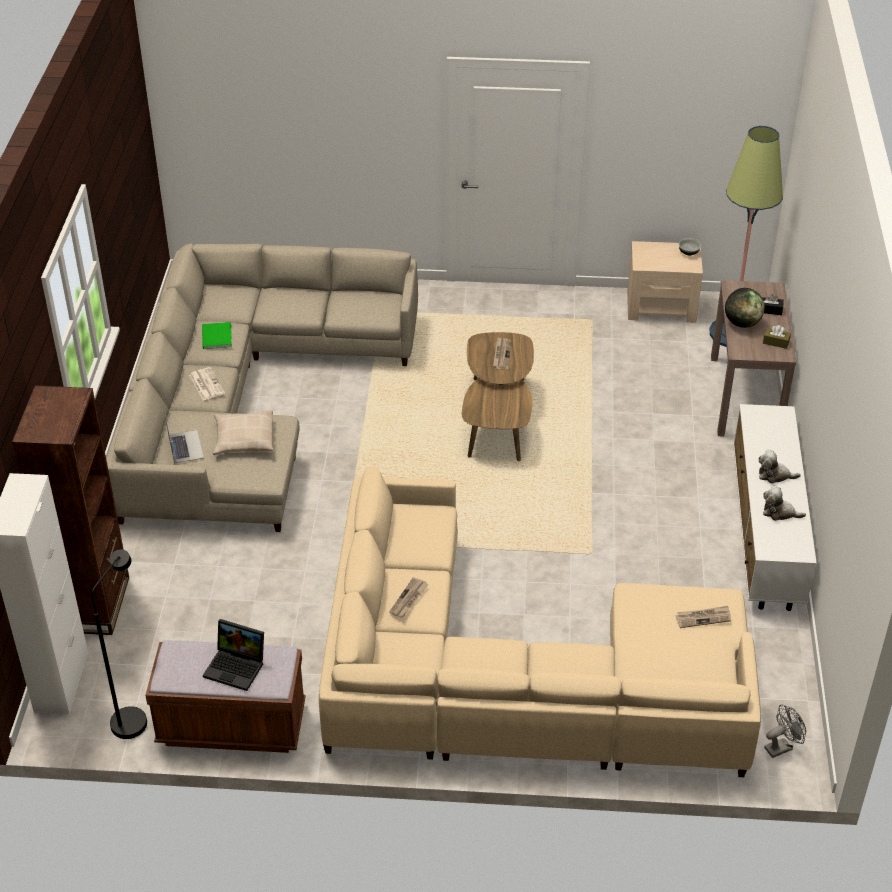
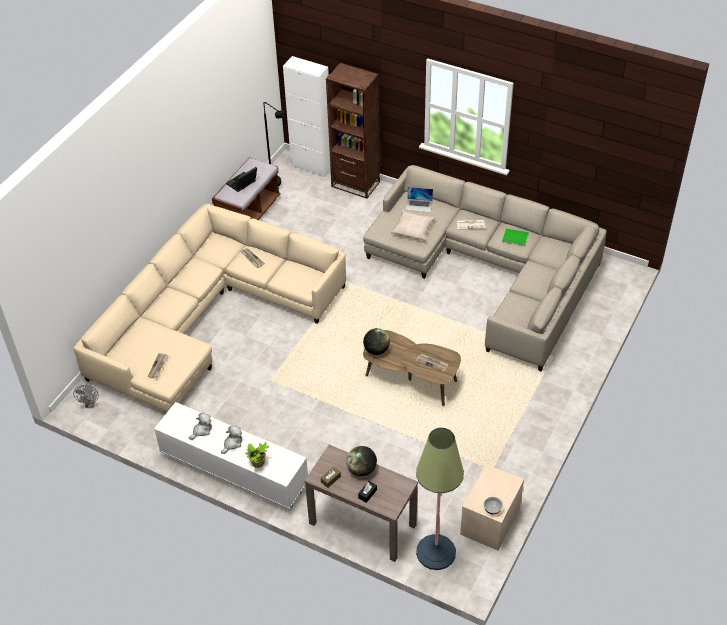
camera: 115 degrees right, 5 degrees up
none -> potted plant [245,442,269,468]
none -> globe [363,328,390,355]

